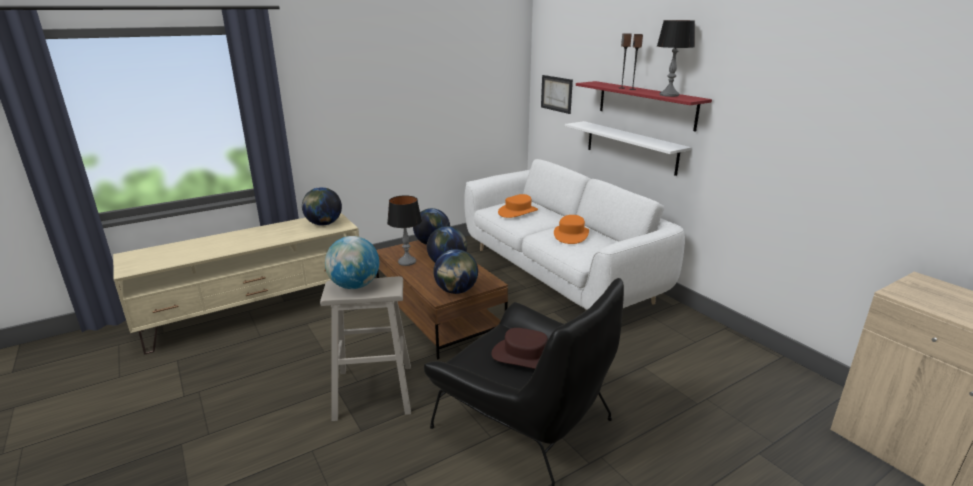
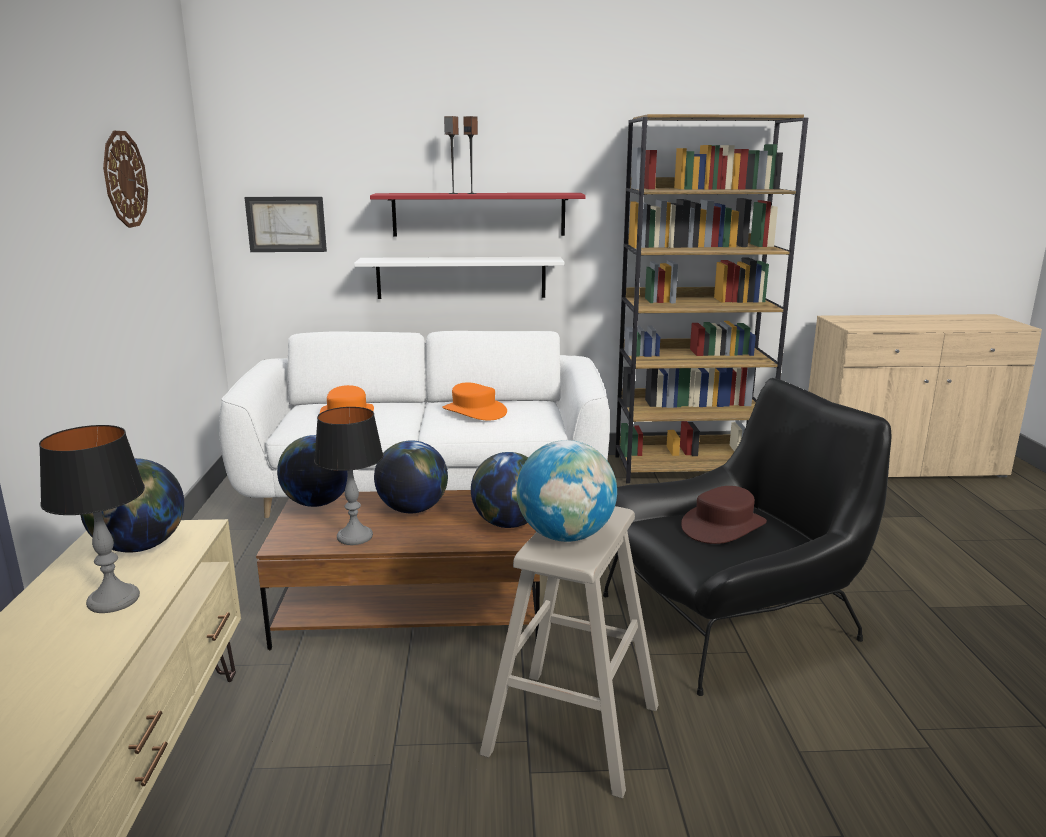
camera: 60 degrees left, 5 degrees down
table lamp [657,20,695,97] -> table lamp moved to [39,425,145,613]
none -> wall clock [103,131,148,228]
none -> brown bookcase [615,114,808,483]

